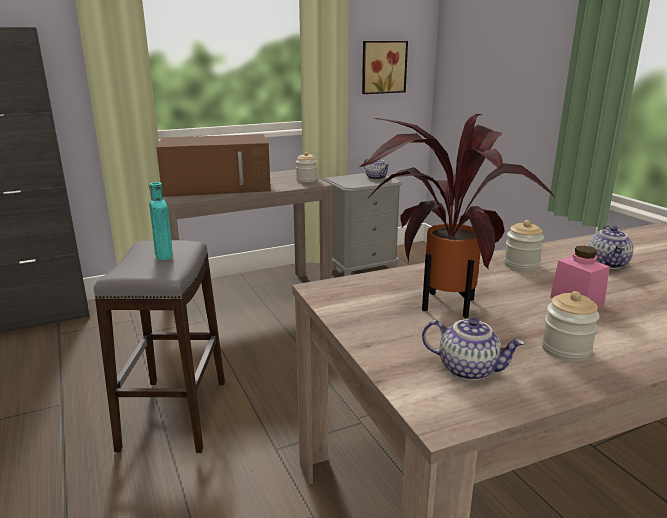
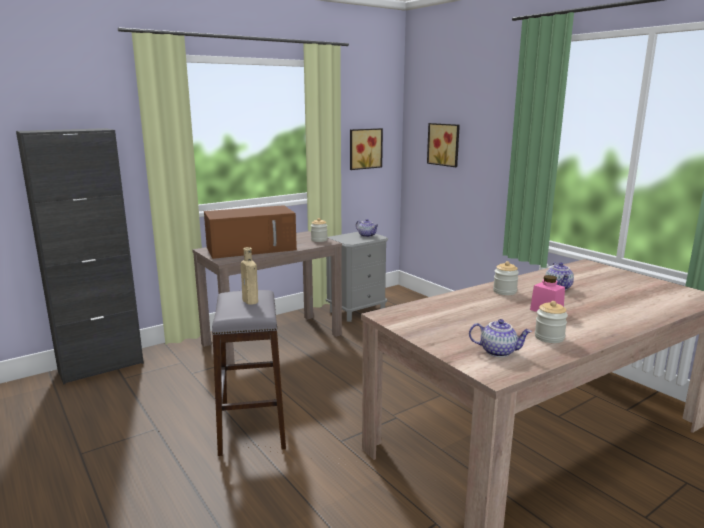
camera: 10 degrees left, 5 degrees down
turquoise bottle [149,182,173,260] -> beige bottle [241,247,258,305]
potted plant [359,114,556,318] -> none
none -> picture [427,123,460,167]

